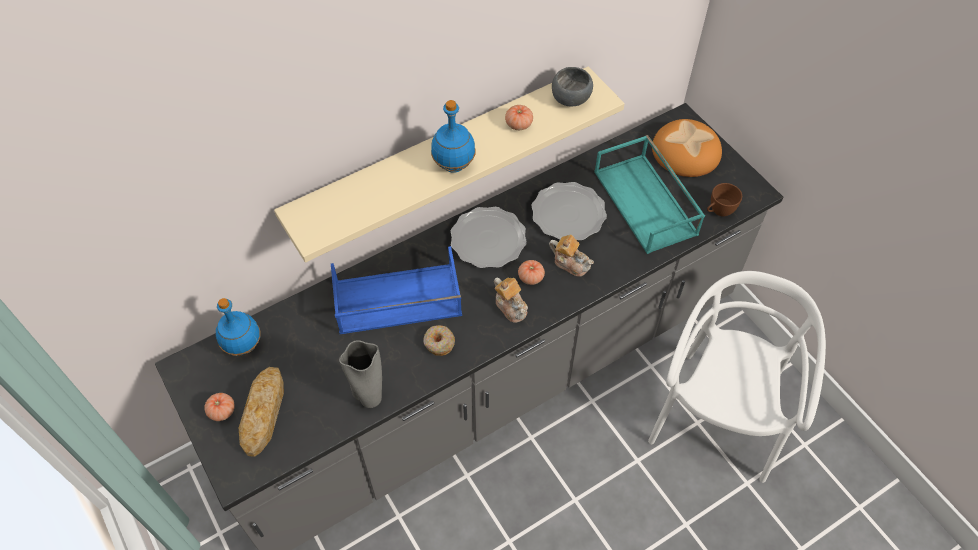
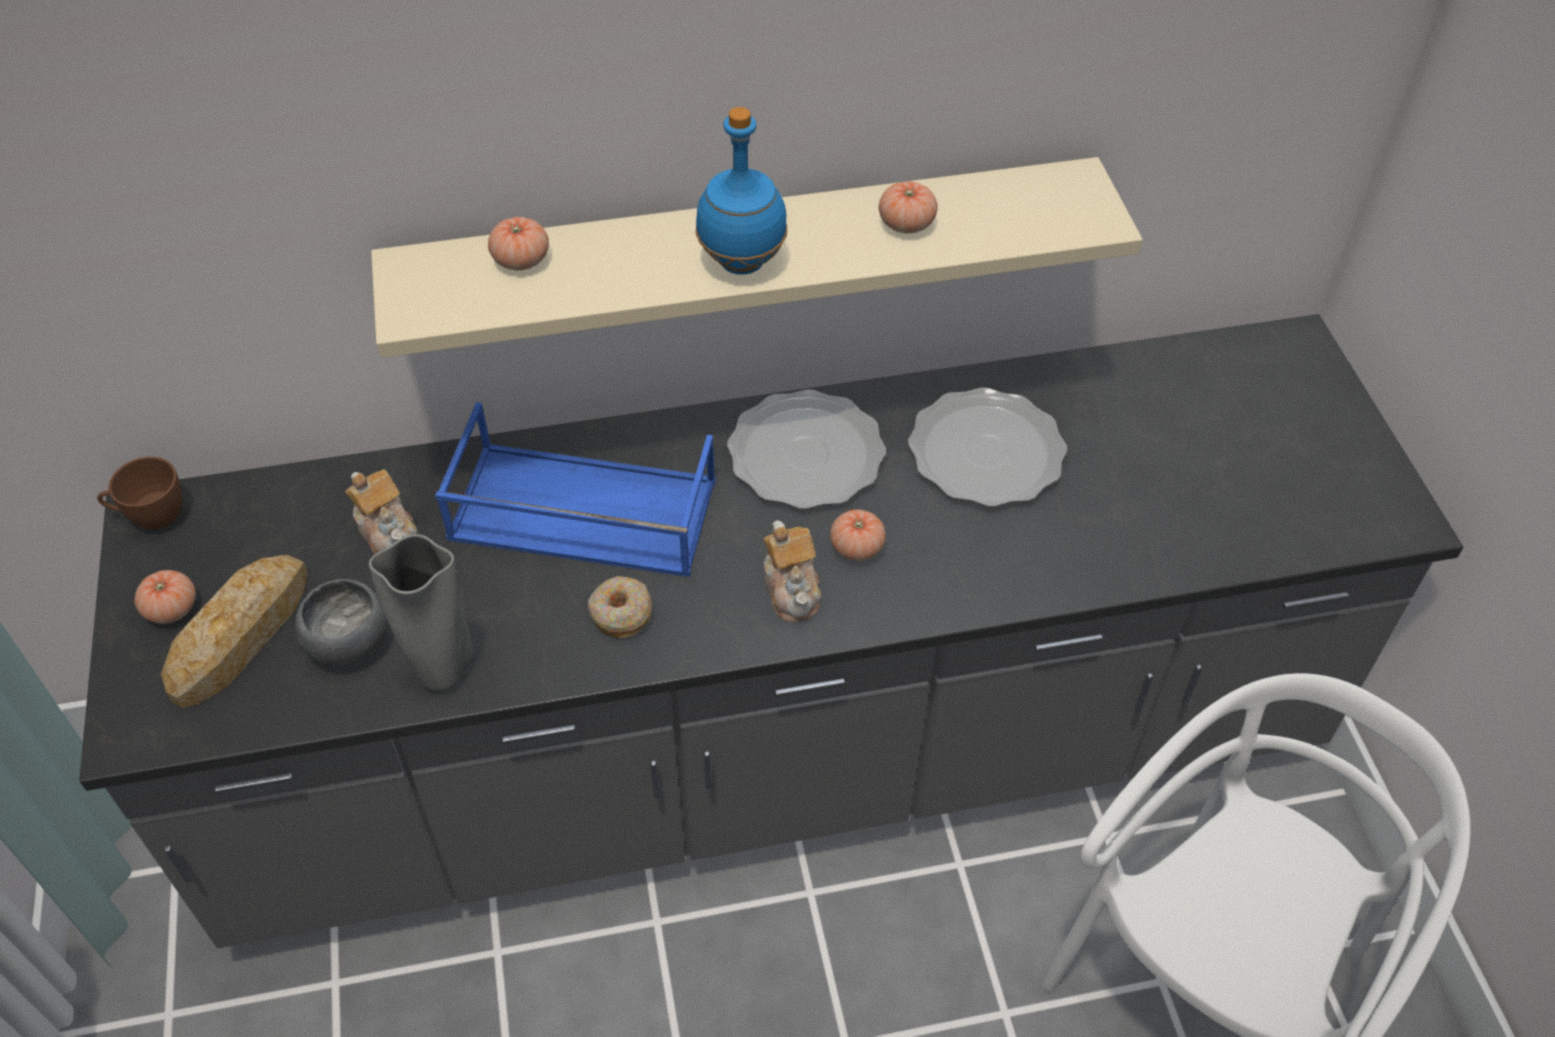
camera: 20 degrees right, 5 degrees down
blue bottle [216,298,260,356] -> none
teapot [549,235,594,277] -> teapot moved to [345,469,417,554]
grey bowl [552,67,593,107] -> grey bowl moved to [295,579,387,665]
turquoise tray [594,135,705,254] -> none
bread [652,119,722,177] -> none
brown cup [707,183,742,216] -> brown cup moved to [97,457,182,530]
none -> tomato [488,217,549,270]

